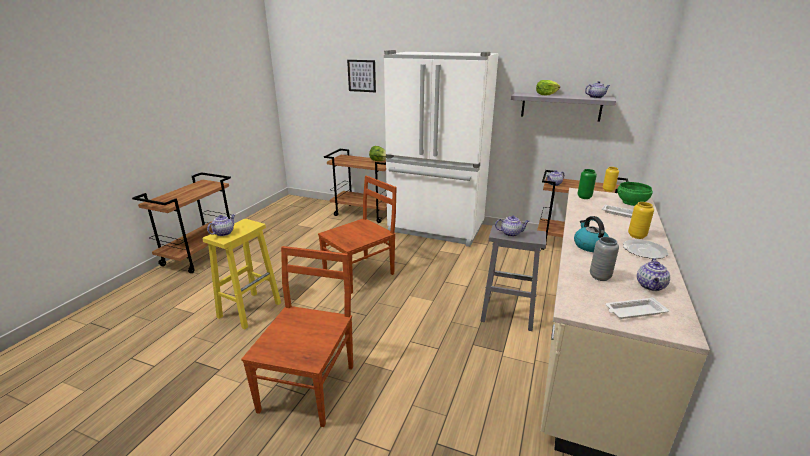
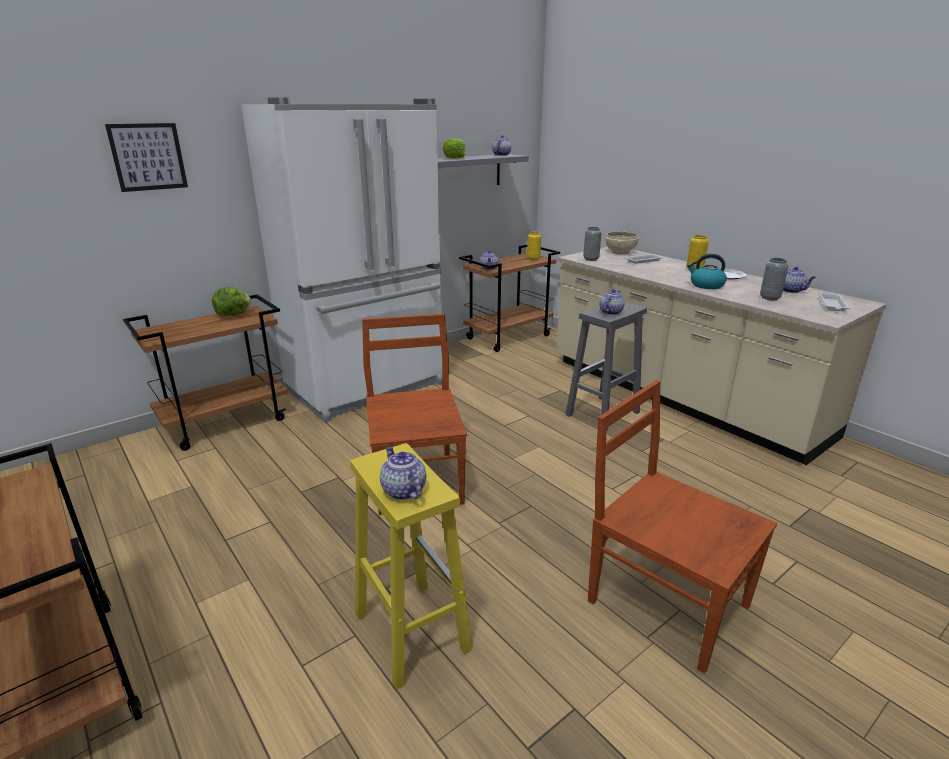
camera: 60 degrees left, 0 degrees up
green vase [577,169,597,199] -> grey vase [583,227,602,261]
green bowl [617,182,653,206] -> beige bowl [606,232,638,254]

